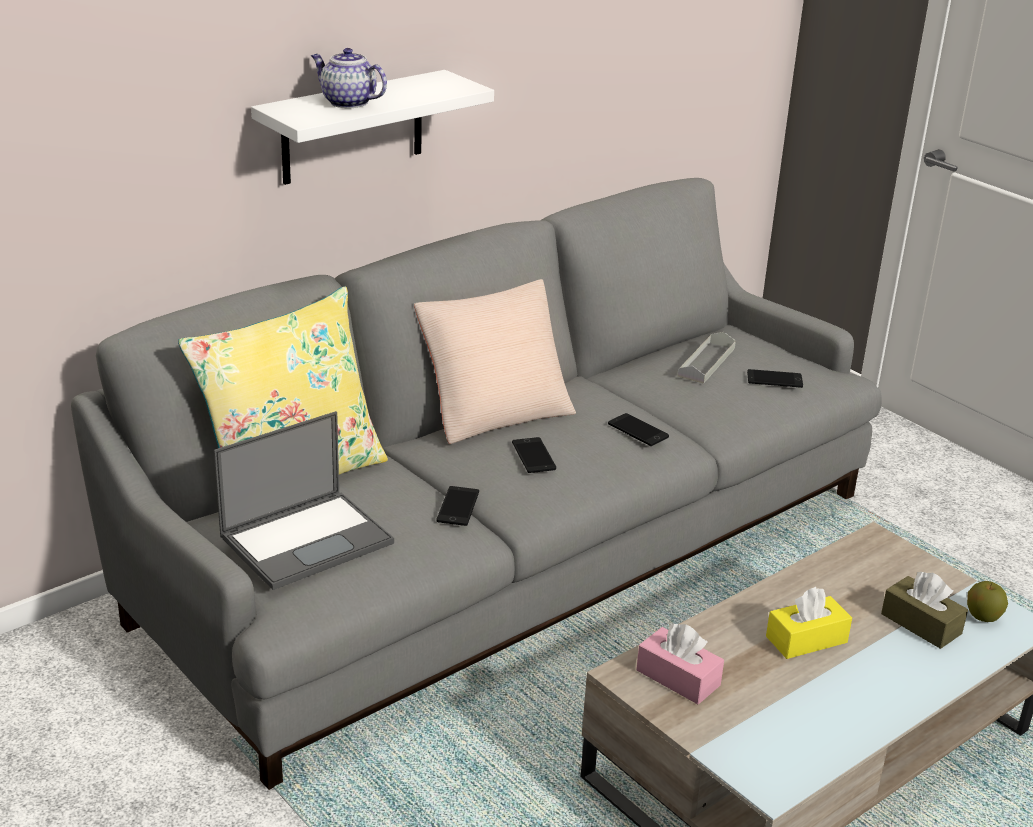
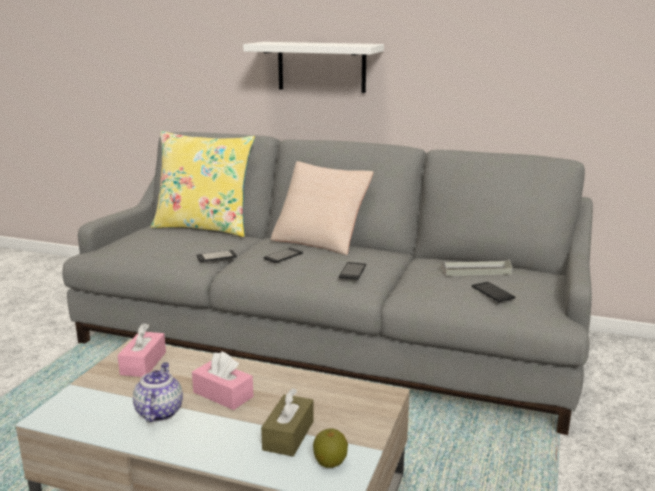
camera: 60 degrees right, 10 degrees down
laptop [214,411,394,590] -> none
teapot [311,48,387,109] -> teapot moved to [133,362,183,422]
yellow tissue box [766,587,852,659] -> pink tissue box [192,351,254,410]

